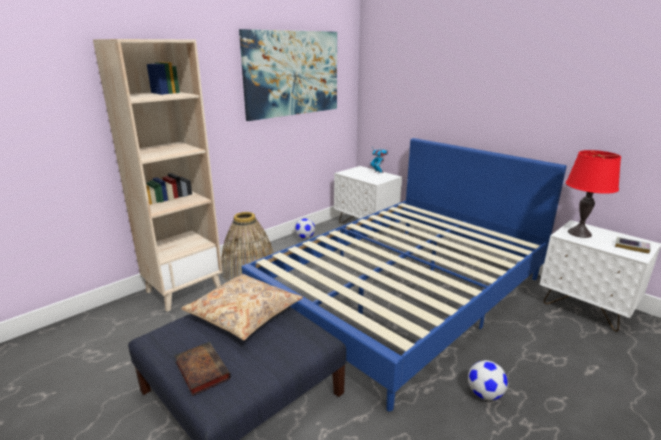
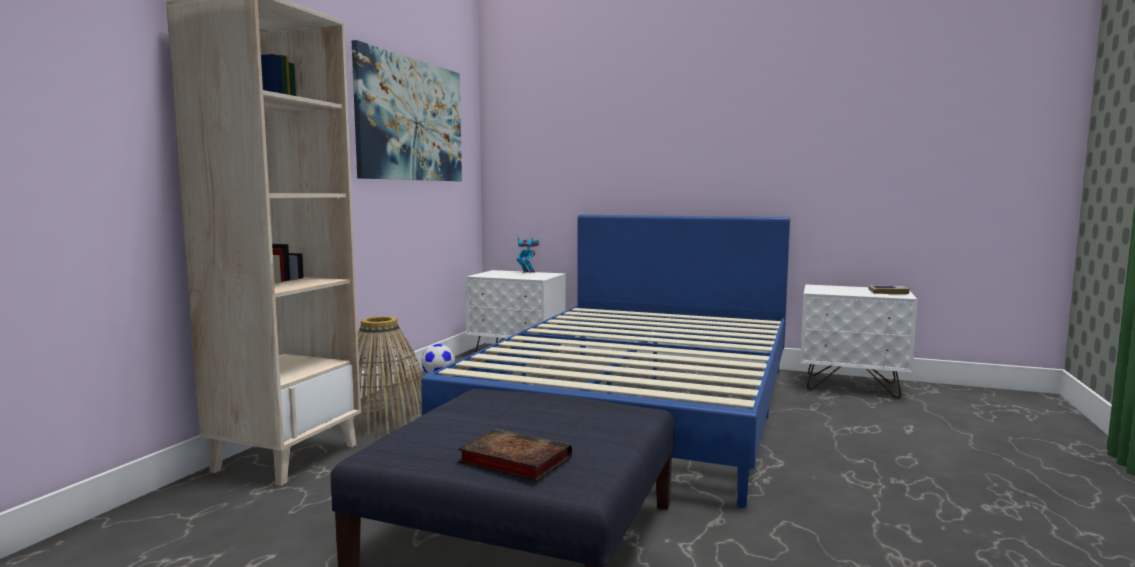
camera: 25 degrees left, 15 degrees down
beige pillow [181,274,303,340] -> none
football [468,360,508,400] -> none
red table lamp [566,150,621,238] -> none

